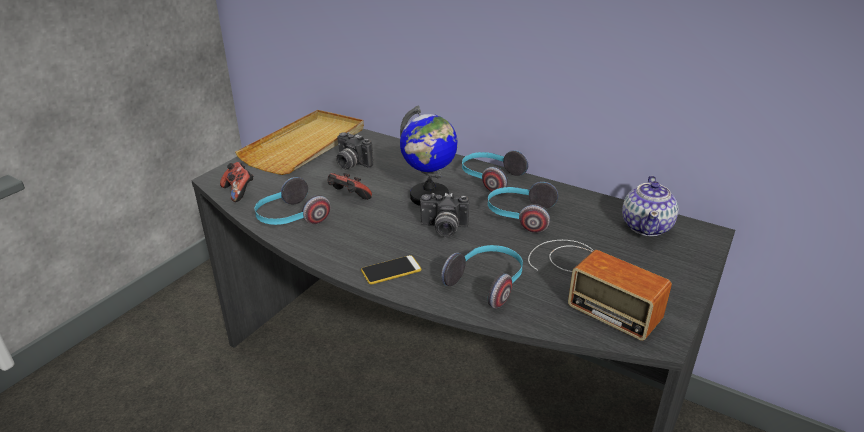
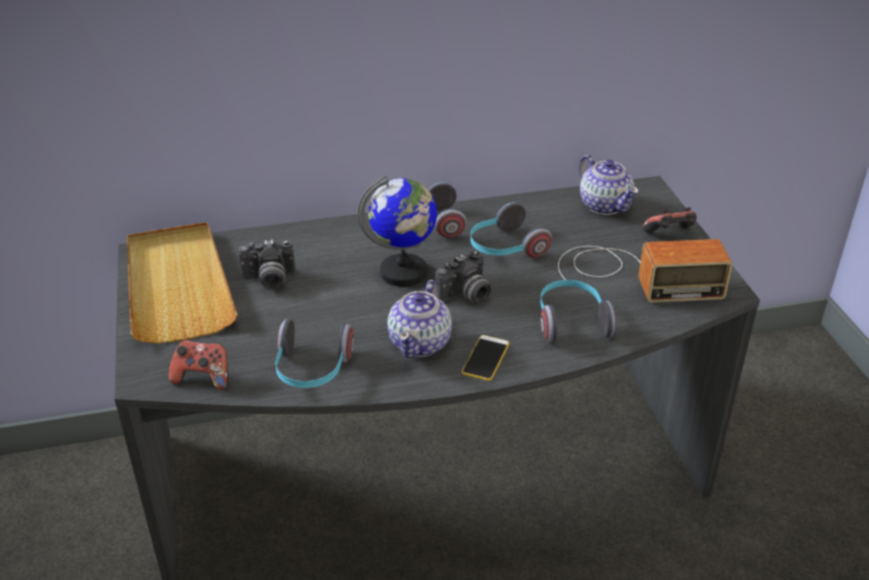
camera: 45 degrees left, 5 degrees up
game controller [328,173,372,200] -> game controller moved to [643,207,697,233]
none -> teapot [387,280,452,358]

